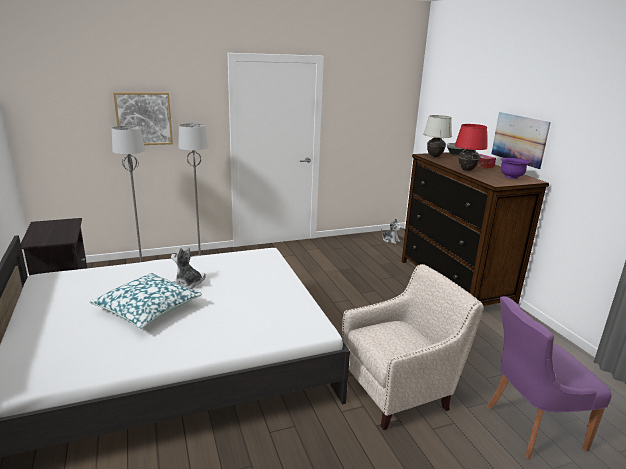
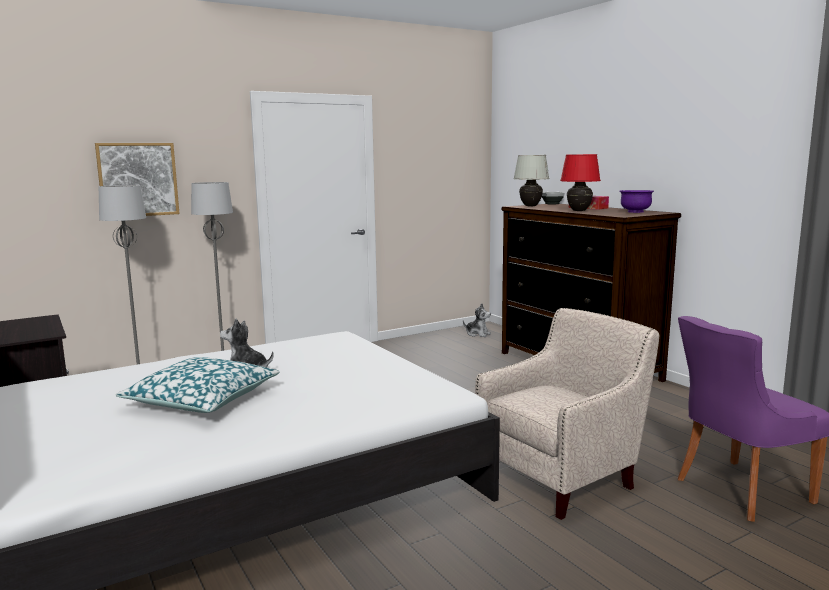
camera: 10 degrees left, 10 degrees down
picture [491,112,551,169] -> none

